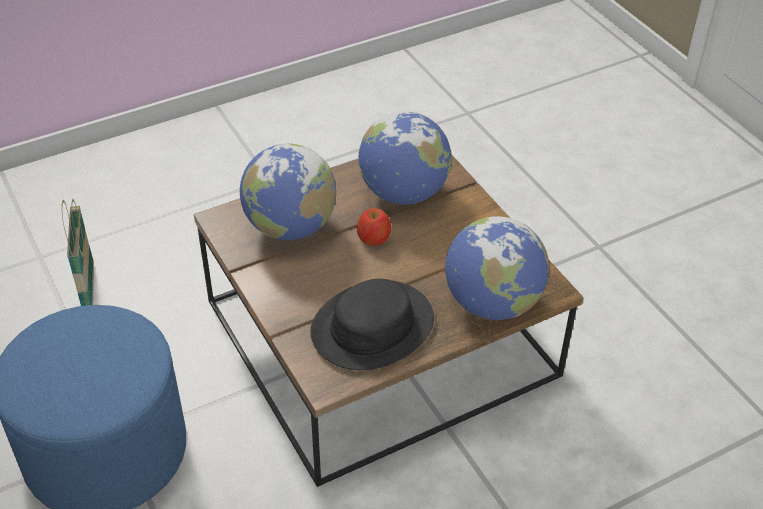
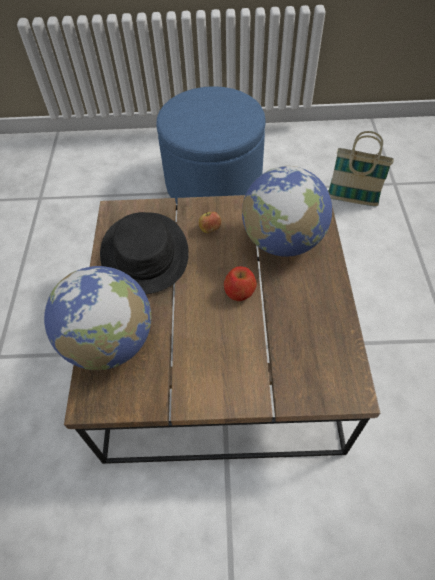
camera: 120 degrees right, 10 degrees up
globe [358,111,452,205] -> none
none -> apple [199,212,221,233]

